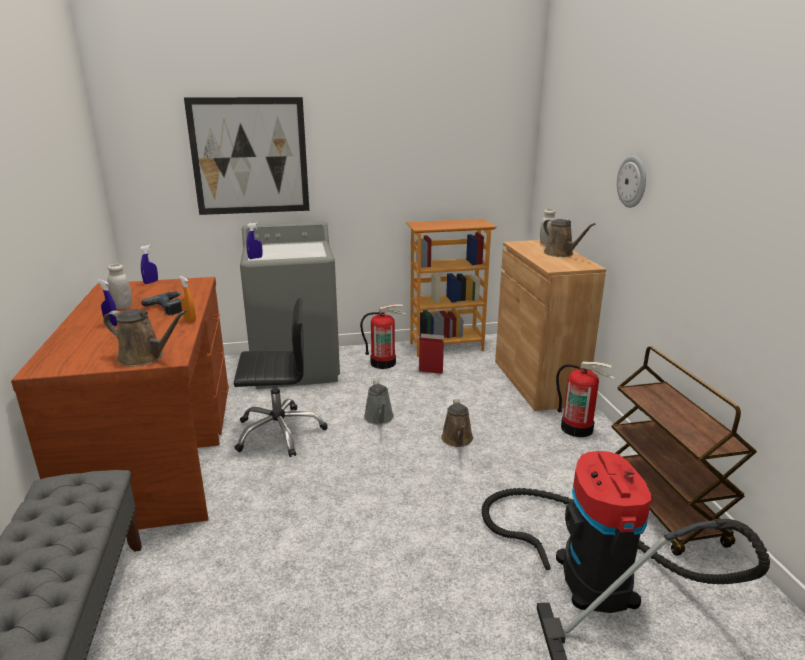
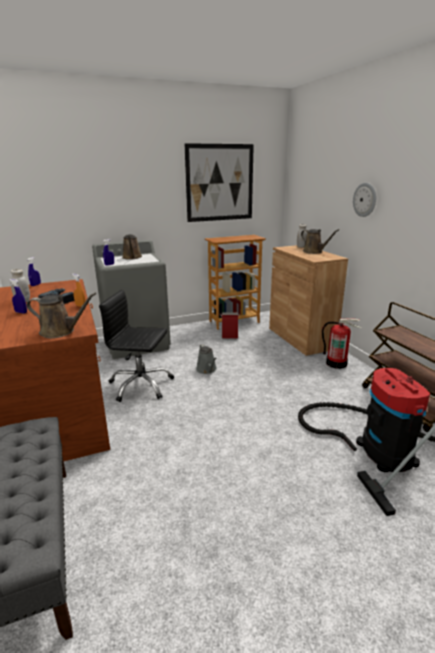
camera: 10 degrees left, 0 degrees up
picture [184,97,309,215] -> picture moved to [185,143,254,222]
black office chair [234,298,328,457] -> black office chair turned 150 degrees counterclockwise [99,290,174,402]
fire extinguisher [360,304,406,369] -> none
brown watering can [441,399,473,447] -> brown watering can moved to [122,234,142,259]

